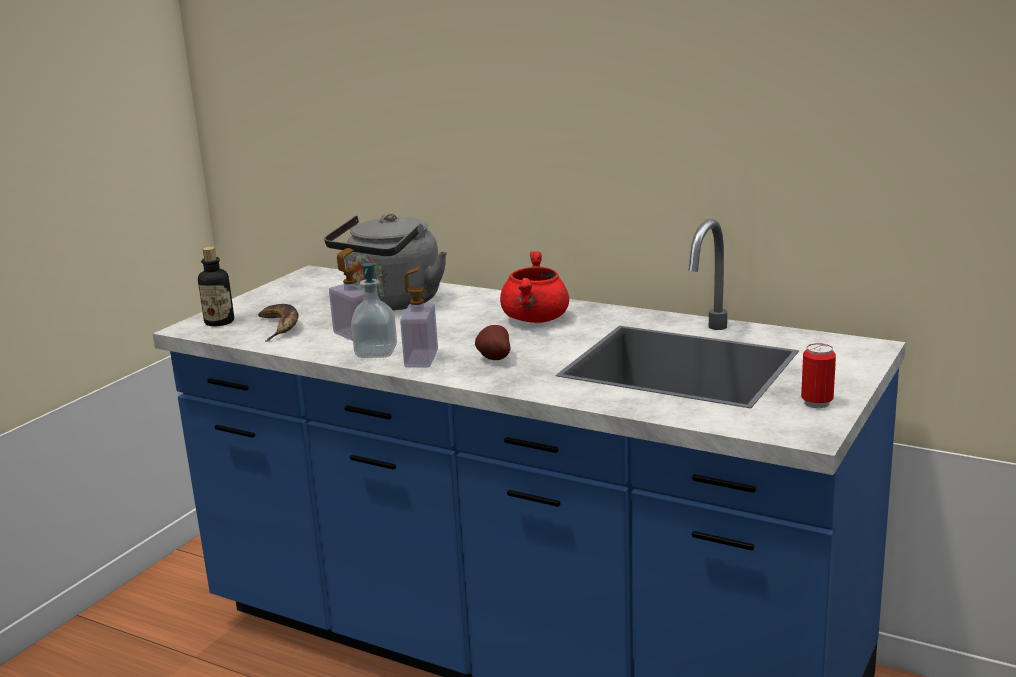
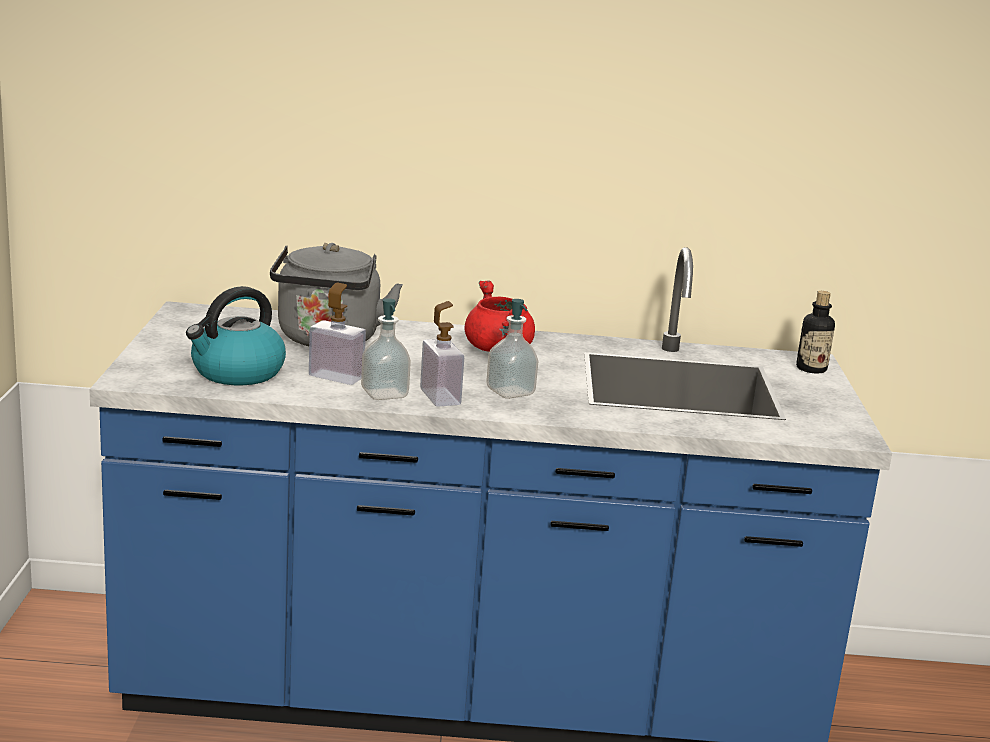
camera: 30 degrees left, 0 degrees up
bottle [198,247,234,326] -> bottle moved to [796,291,835,373]
banana [258,304,299,341] -> kettle [186,286,286,385]
potato [475,325,511,360] -> soap dispenser [486,299,539,399]
can [801,343,836,408] -> none

